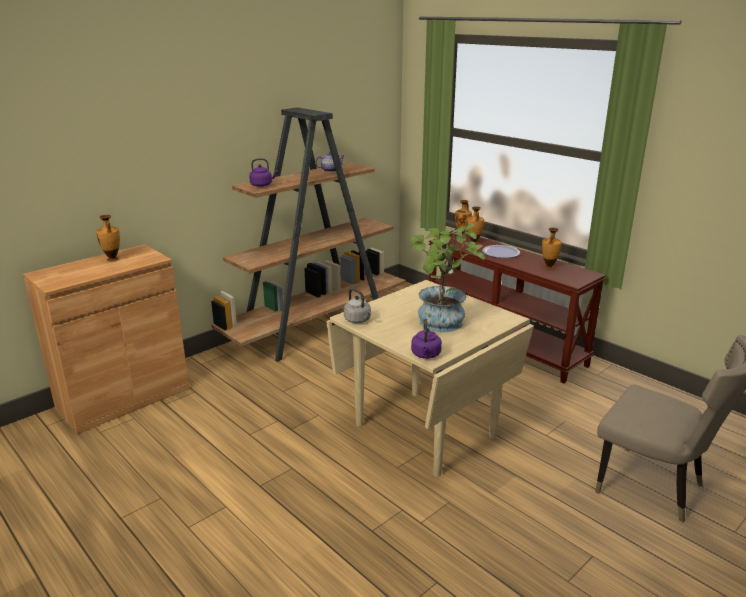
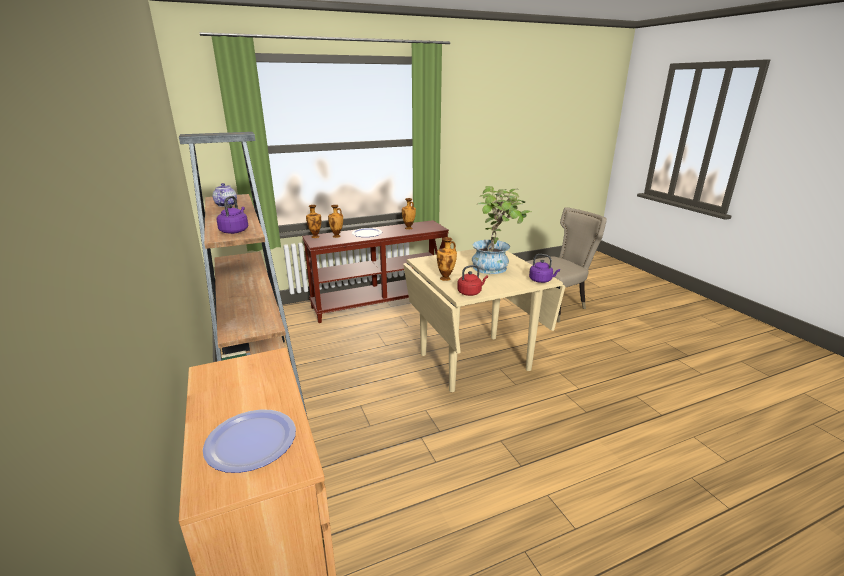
camera: 70 degrees left, 0 degrees up
vase [96,215,120,262] -> vase moved to [437,237,457,281]
grey kettle [344,288,371,323] -> red kettle [457,265,488,296]
none -> plate [203,409,296,473]

